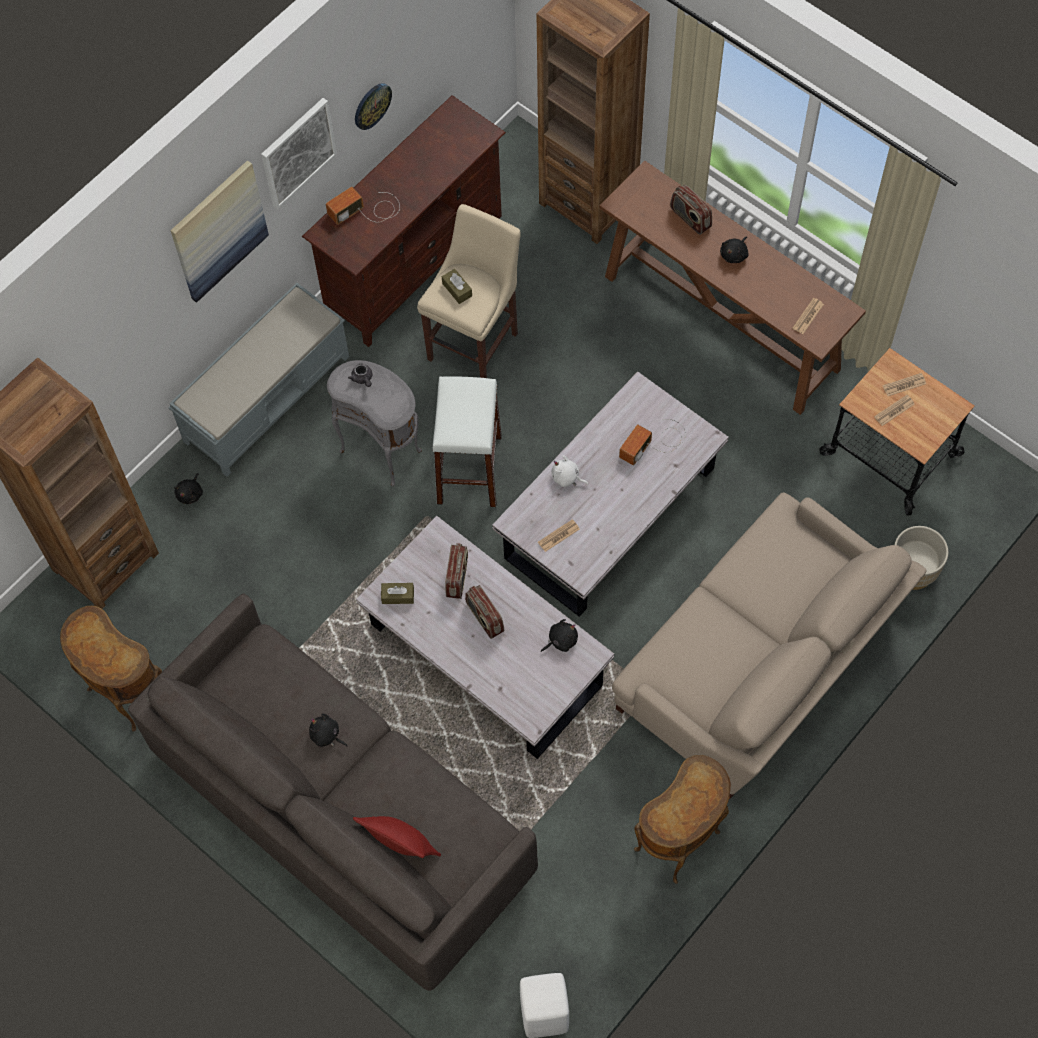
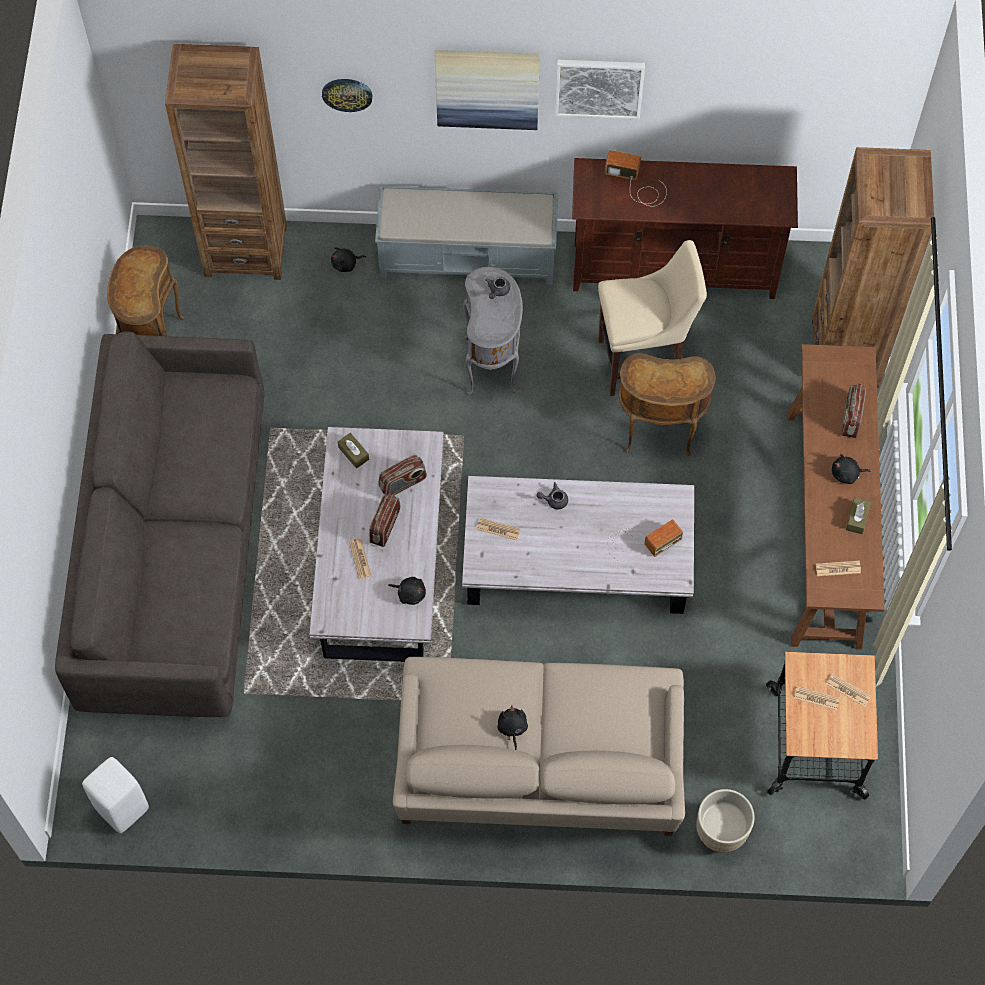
camera: 50 degrees right, 0 degrees up
black plush toy [309,714,347,747] -> black plush toy moved to [497,705,528,750]
red pillow [353,816,441,858] -> none
wall clock [355,83,392,130] -> wall clock moved to [322,79,372,112]
white stool [432,376,502,507] -> none
brown tissue box [442,269,472,304] -> brown tissue box moved to [846,497,871,534]
white plush toy [552,455,589,487] -> grey teapot [536,482,568,510]
radio [619,419,686,466] -> radio turned 150 degrees clockwise [607,519,683,562]
brown side table [634,755,731,884] -> brown side table moved to [618,353,716,456]
none -> newspaper [349,539,371,579]

